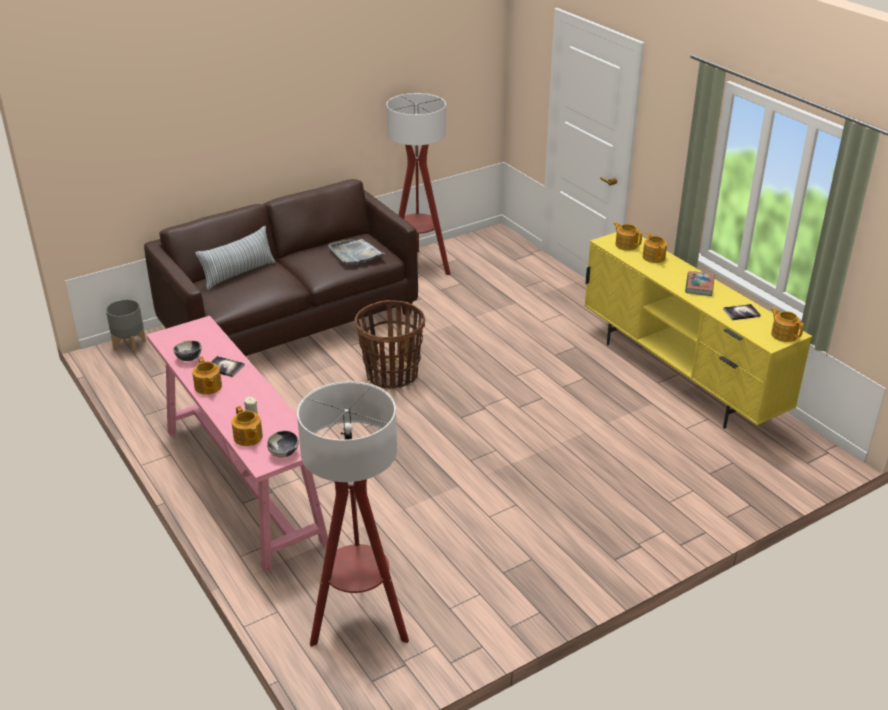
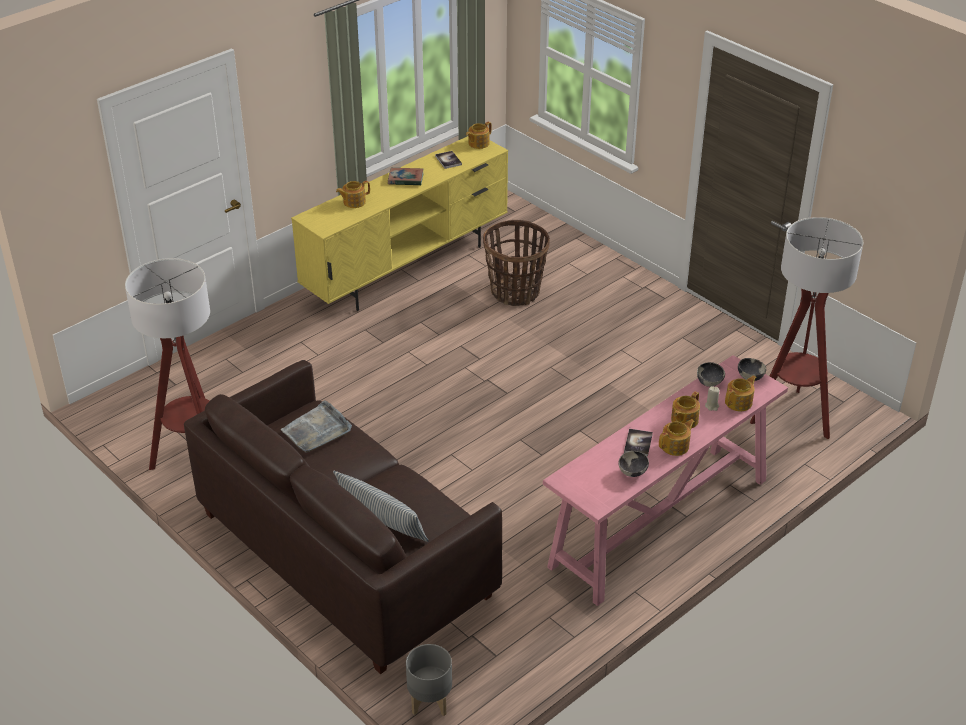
camera: 100 degrees left, 5 degrees up
basket [355,300,425,389] -> basket moved to [483,220,550,306]
teapot [614,222,642,251] -> teapot moved to [671,391,700,428]
none -> bowl [697,362,725,387]

